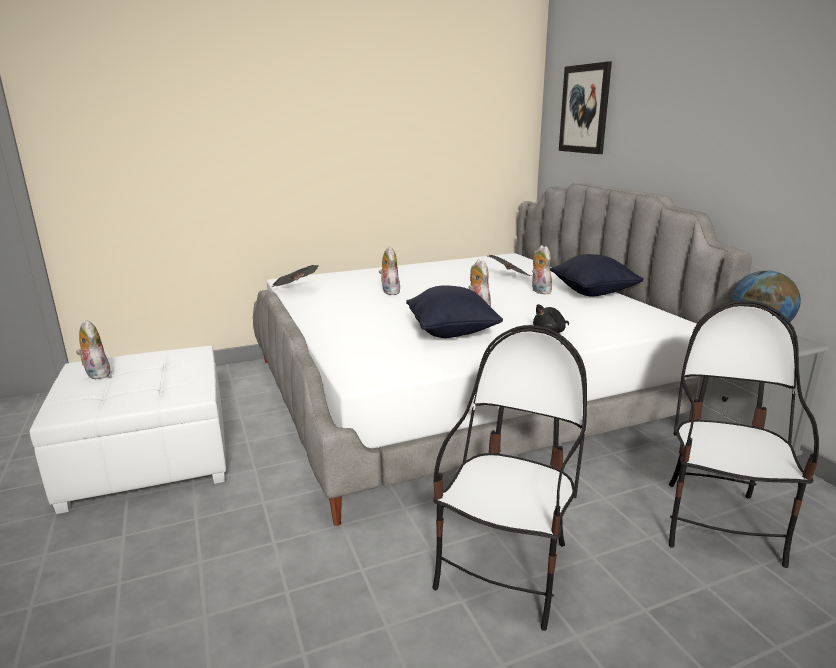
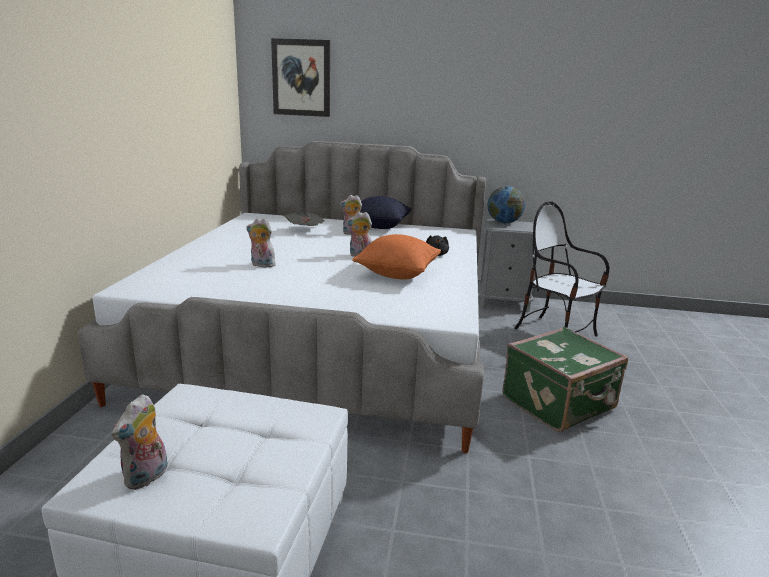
camera: 60 degrees left, 0 degrees up
plush toy [76,319,111,379] -> plush toy turned 60 degrees counterclockwise [112,394,168,490]
newspaper [271,265,319,287] -> none
black pillow [406,285,503,338] -> orange pillow [352,234,441,279]
chair [432,325,587,631] -> green suitcase [502,327,628,432]

